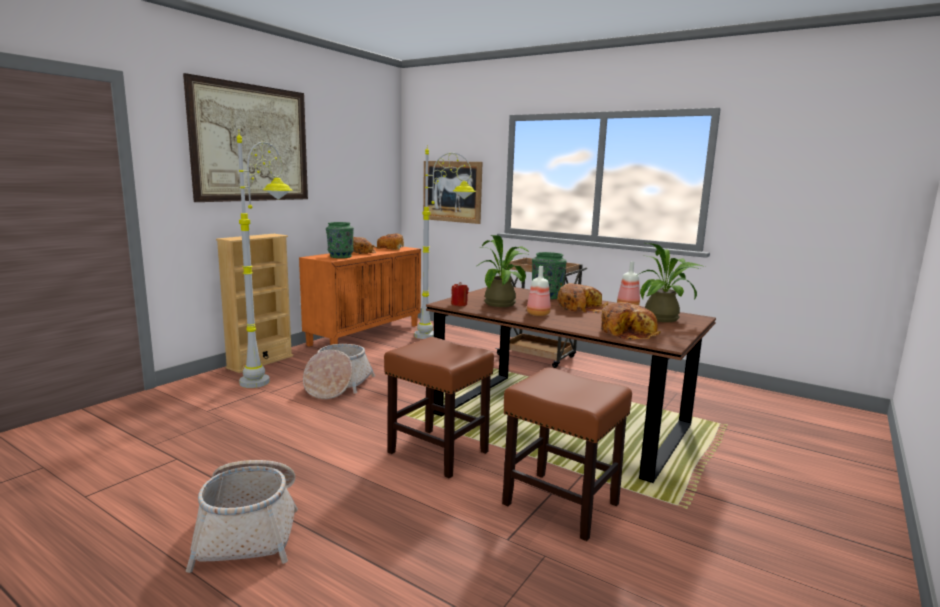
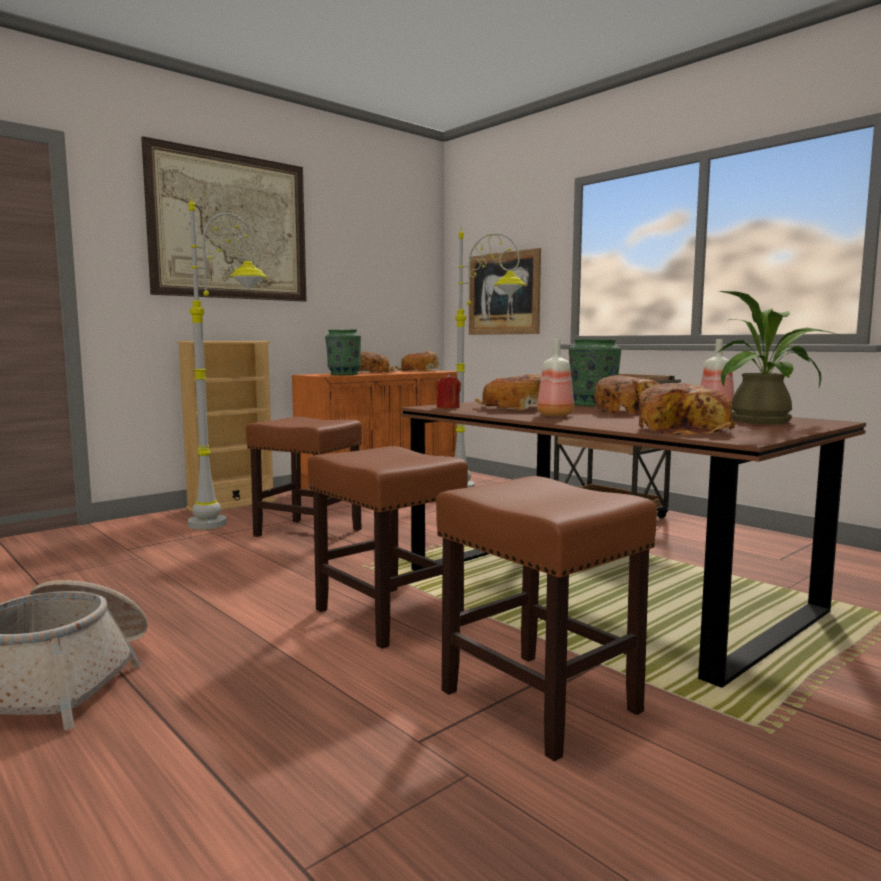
camera: 15 degrees right, 5 degrees down
basket [303,344,375,399] -> brown stool [246,417,362,537]
potted plant [477,235,529,307] -> bread [475,374,541,410]

